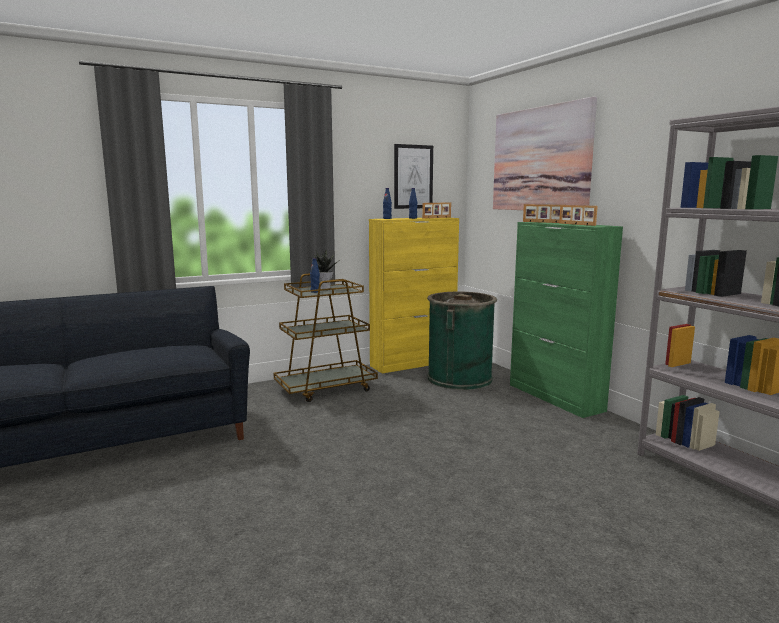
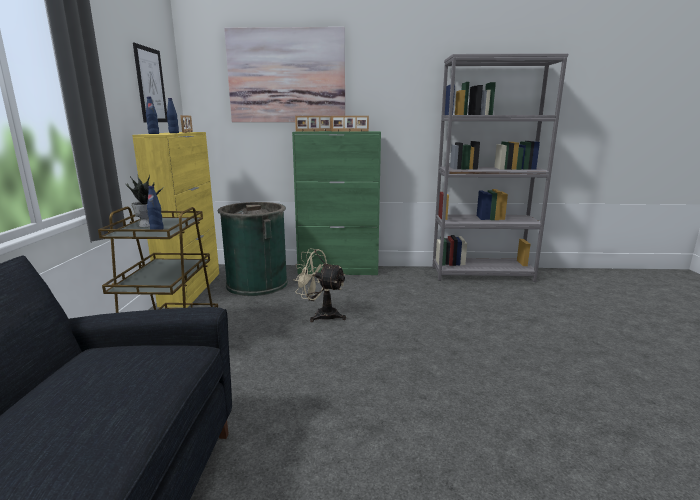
camera: 60 degrees left, 5 degrees up
none -> beige fan [293,248,346,322]

